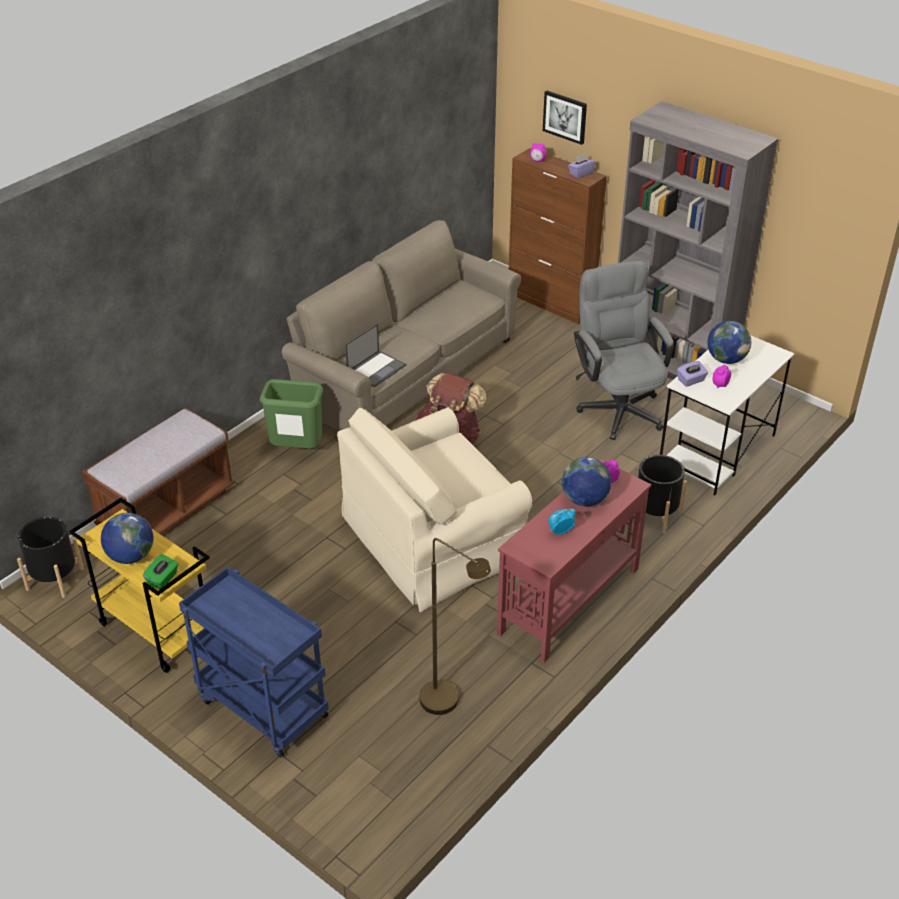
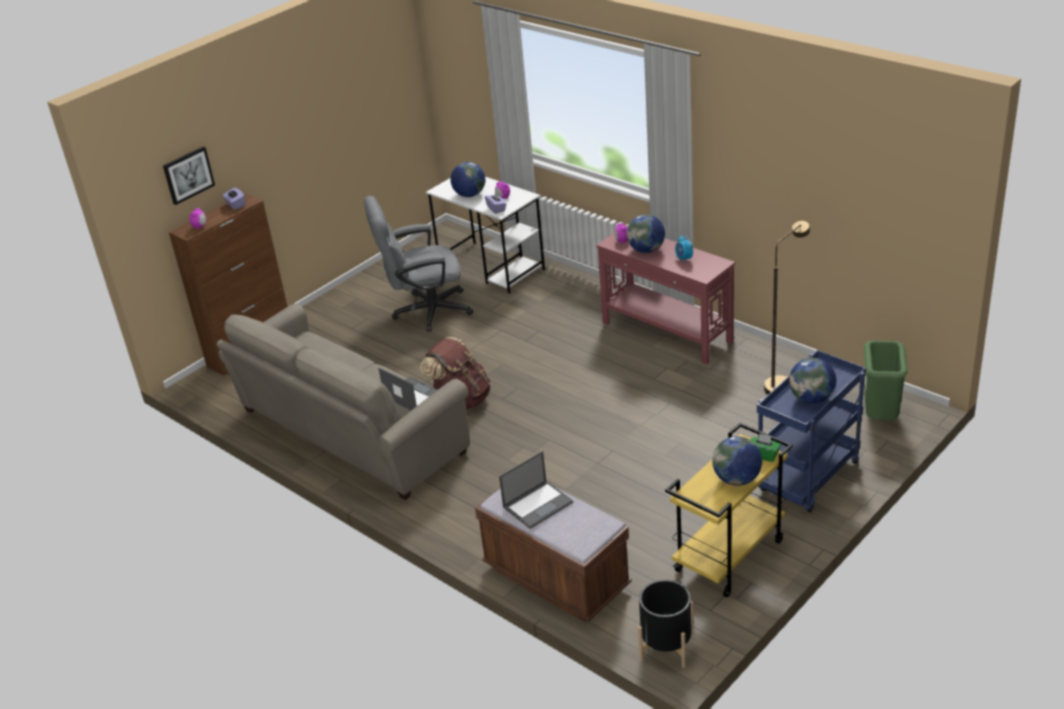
camera: 85 degrees left, 5 degrees down
green trash can [260,379,323,449] -> green trash can moved to [864,341,908,420]
beige armchair [337,407,532,612] -> none
grey bookcase [618,101,778,380] -> none
black planter [638,455,687,534] -> none
none -> laptop [499,451,573,529]
none -> globe [789,358,836,404]

